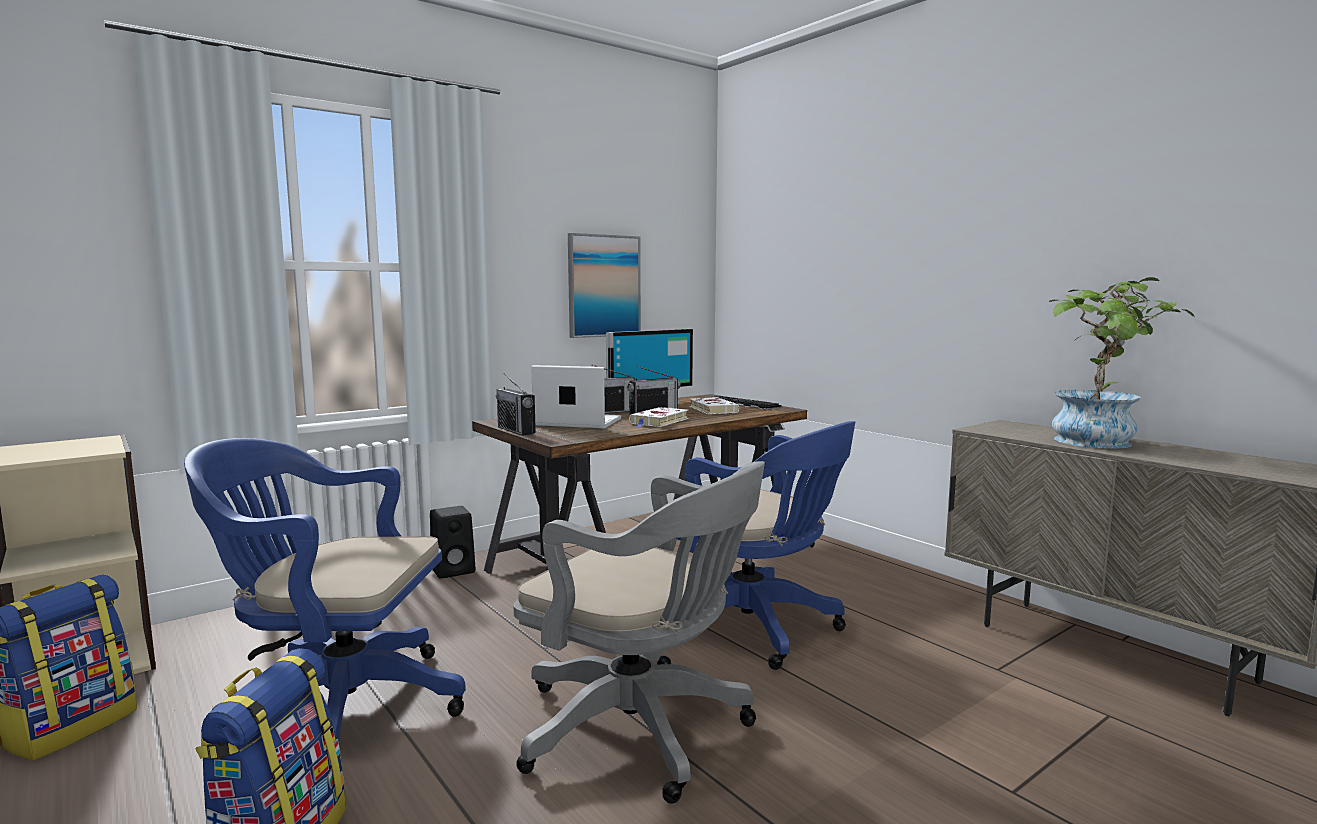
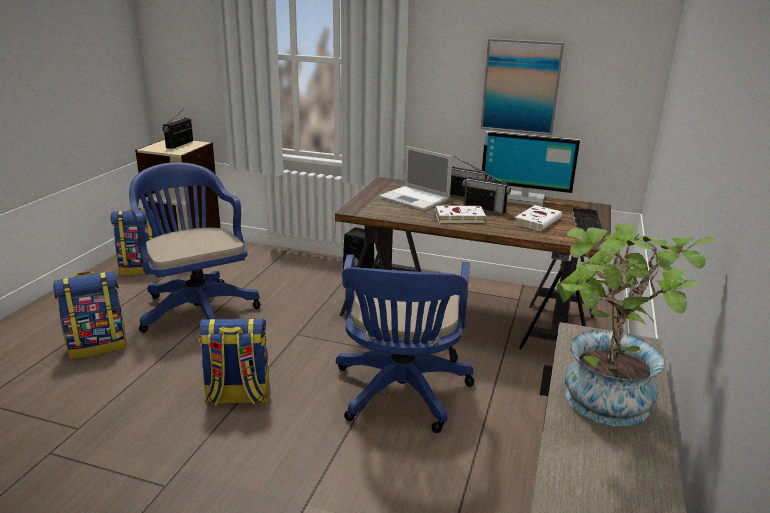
camera: 55 degrees right, 15 degrees up
radio [496,373,536,436] -> radio moved to [162,110,193,149]
grey office chair [513,461,765,804] -> backpack [199,318,269,405]
laptop [531,365,621,428] -> laptop turned 150 degrees clockwise [379,146,453,211]

